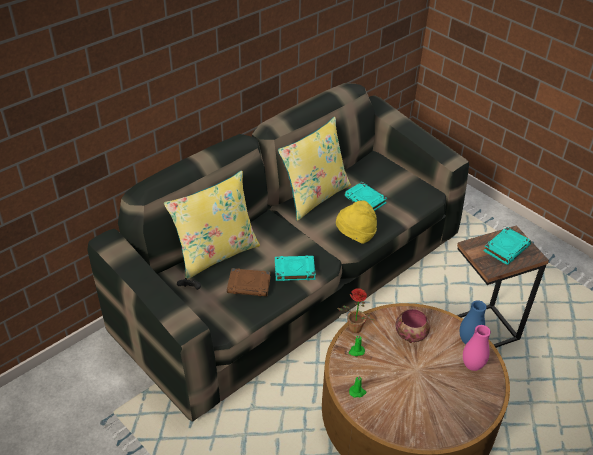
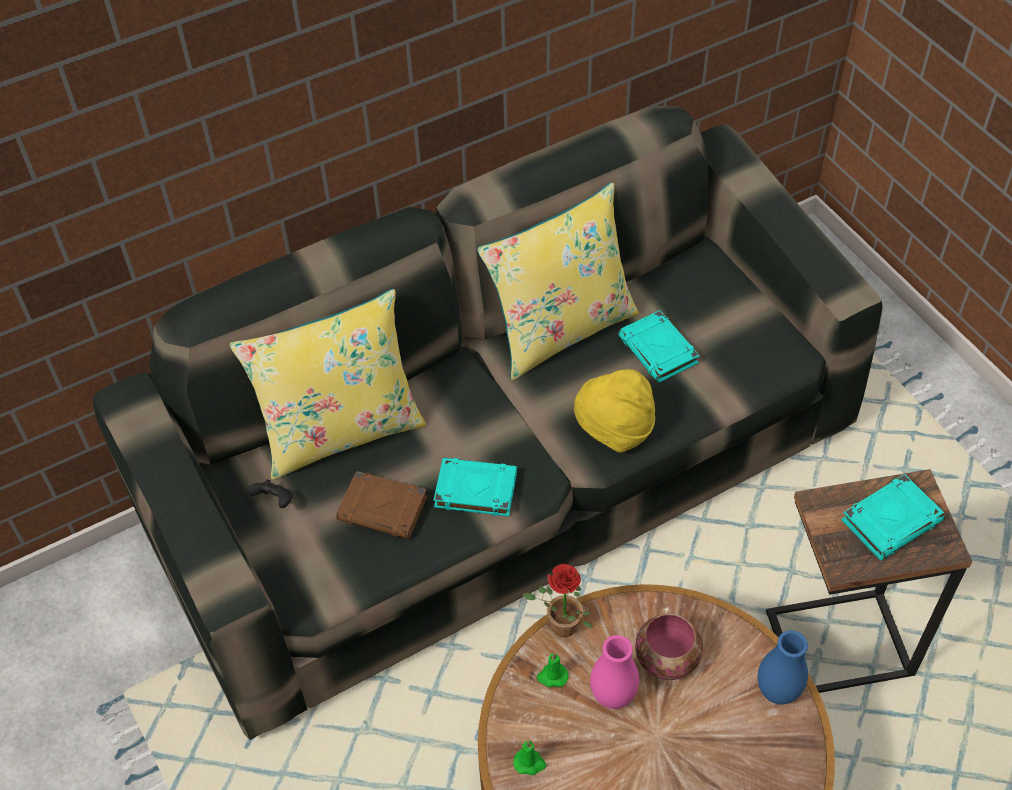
camera: 15 degrees right, 10 degrees up
pink vase [463,325,491,371] -> pink vase moved to [590,635,639,709]

